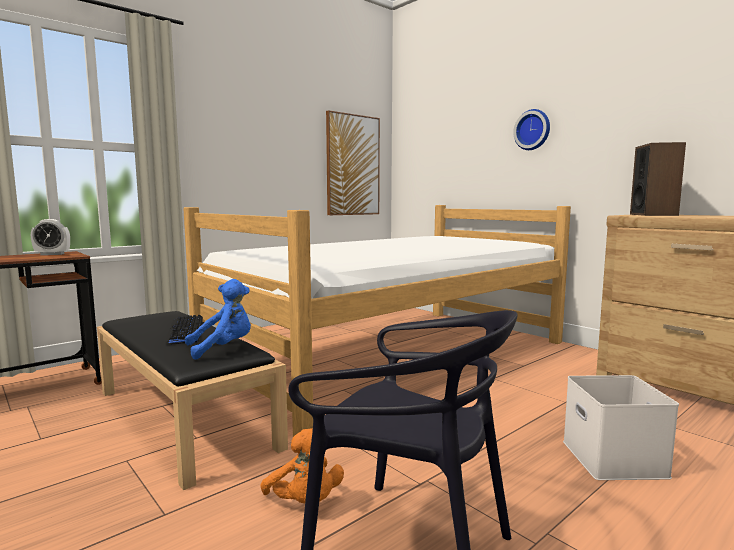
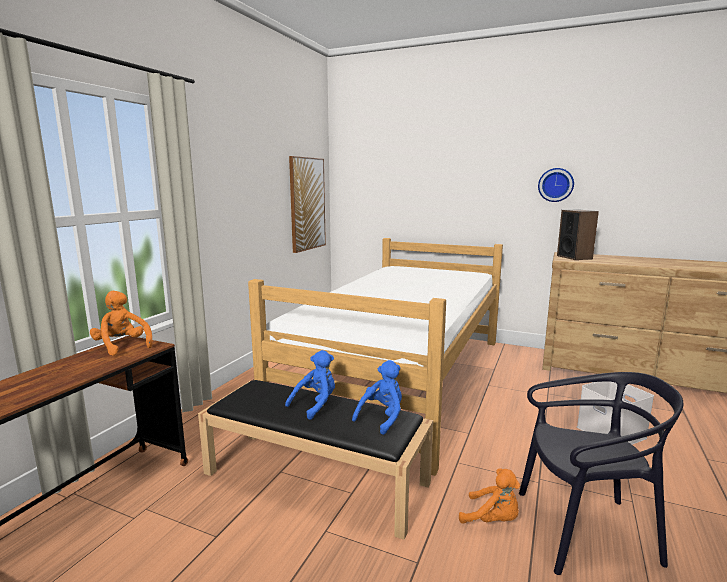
camera: 25 degrees left, 5 degrees up
alarm clock [31,219,70,255] -> orange plush toy [90,291,153,356]
keyboard [164,315,203,344] -> blue plush toy [285,350,335,420]
wall clock [513,109,550,150] -> wall clock moved to [538,168,574,202]

